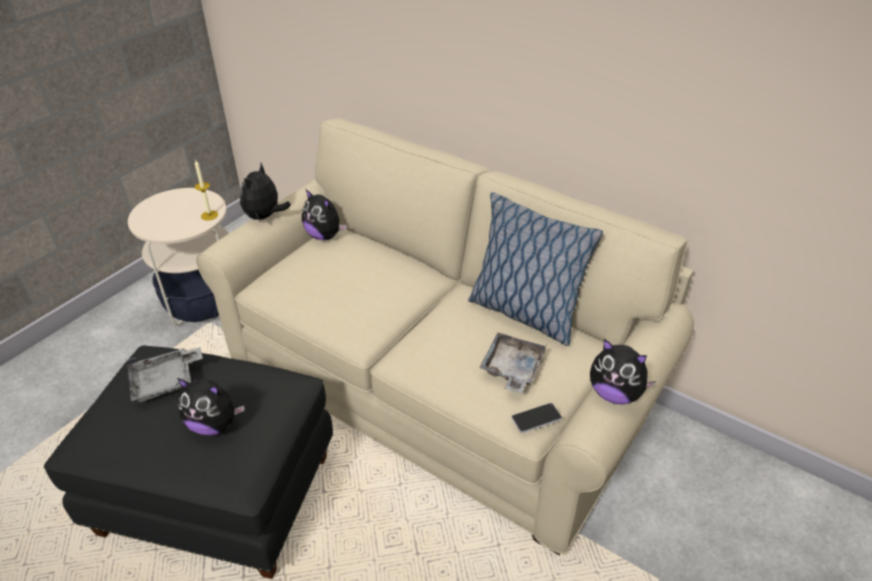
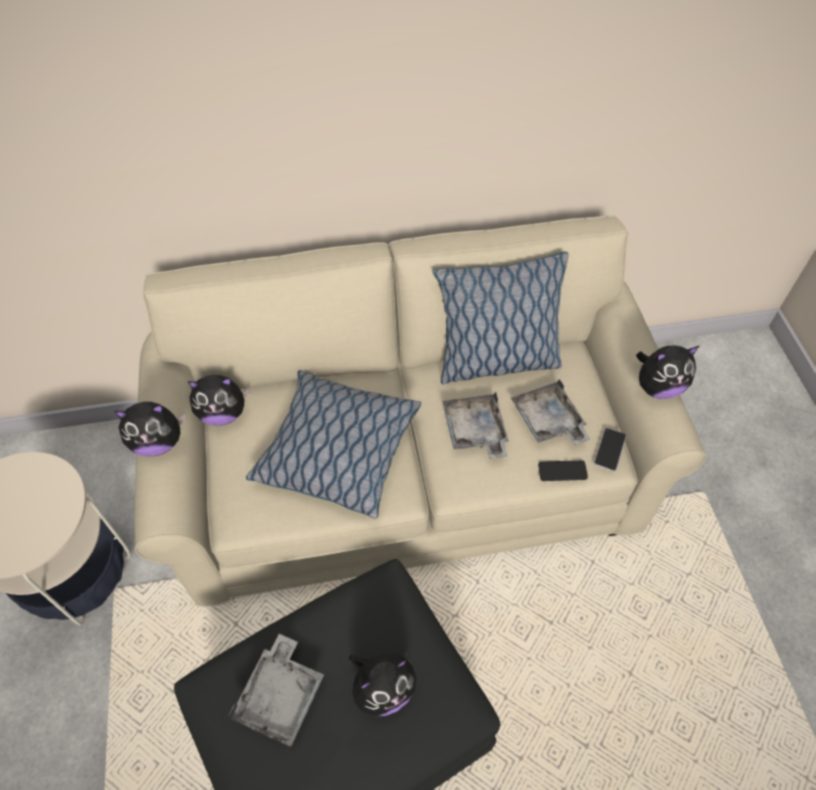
camera: 45 degrees left, 15 degrees up
candle [195,159,218,220] -> none
plush toy [240,163,291,221] -> plush toy turned 75 degrees counterclockwise [114,402,186,456]
none -> pillow [246,370,421,519]
none -> grey tray [442,392,509,459]
none -> phone [538,460,588,481]

